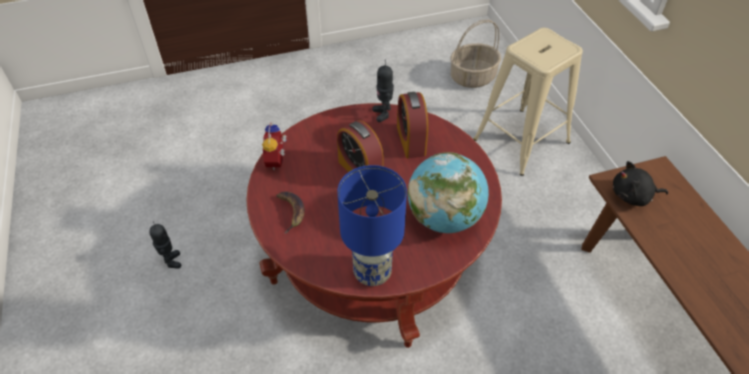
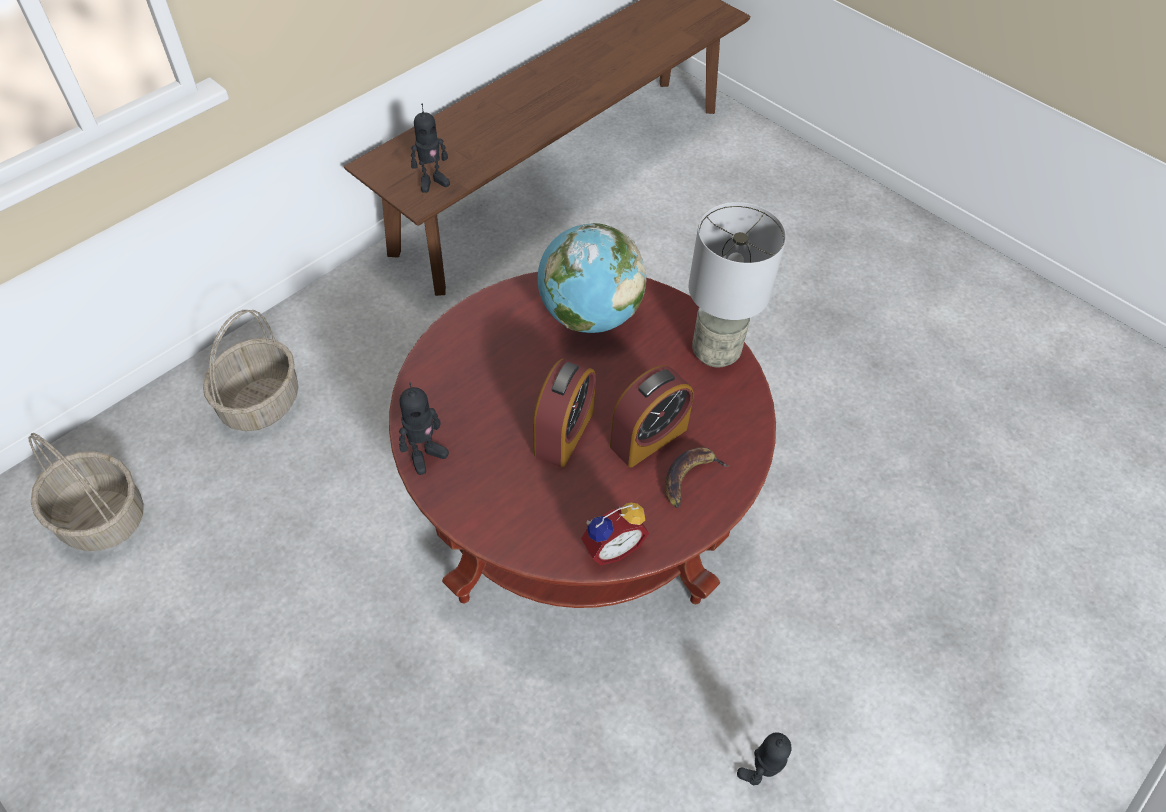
camera: 120 degrees left, 5 degrees up
blue table lamp [337,165,407,286] -> grey table lamp [689,202,786,368]
alarm clock [397,92,428,159] -> alarm clock moved to [610,366,694,467]
beige stool [473,28,583,176] -> basket [203,310,299,431]
black plush toy [613,161,668,206] -> toy robot [411,104,450,193]

